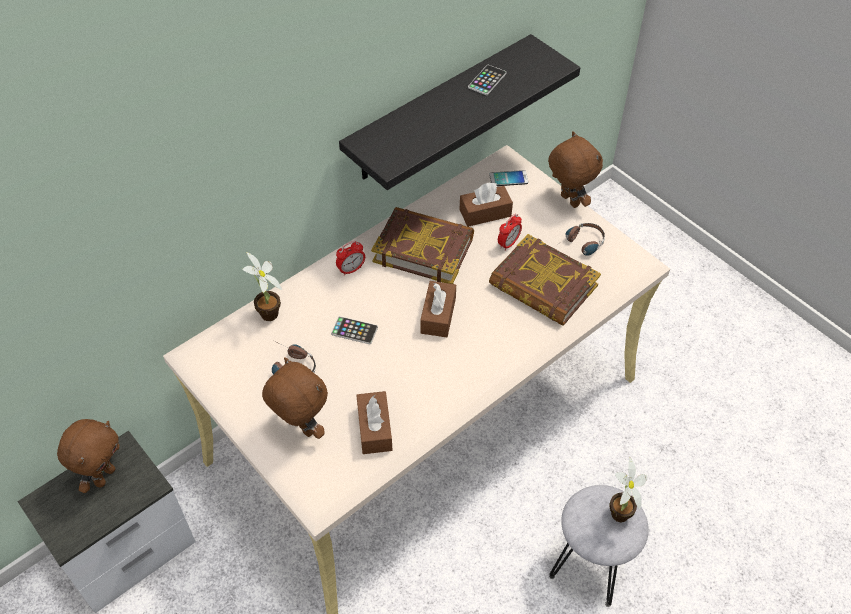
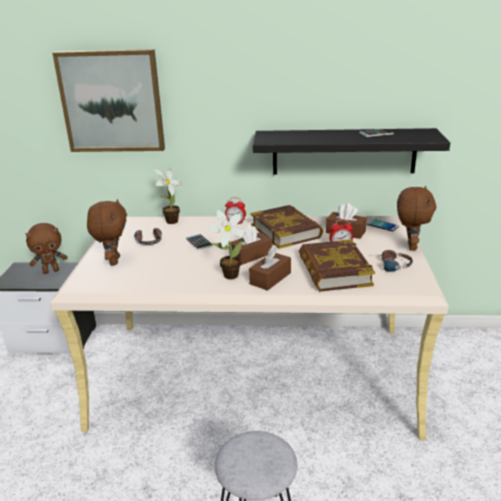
camera: 45 degrees right, 25 degrees down
brown tissue box [356,391,392,454] -> brown tissue box moved to [249,247,291,291]
potted plant [609,458,647,522] -> potted plant moved to [206,210,247,279]
none -> picture [52,49,165,152]

